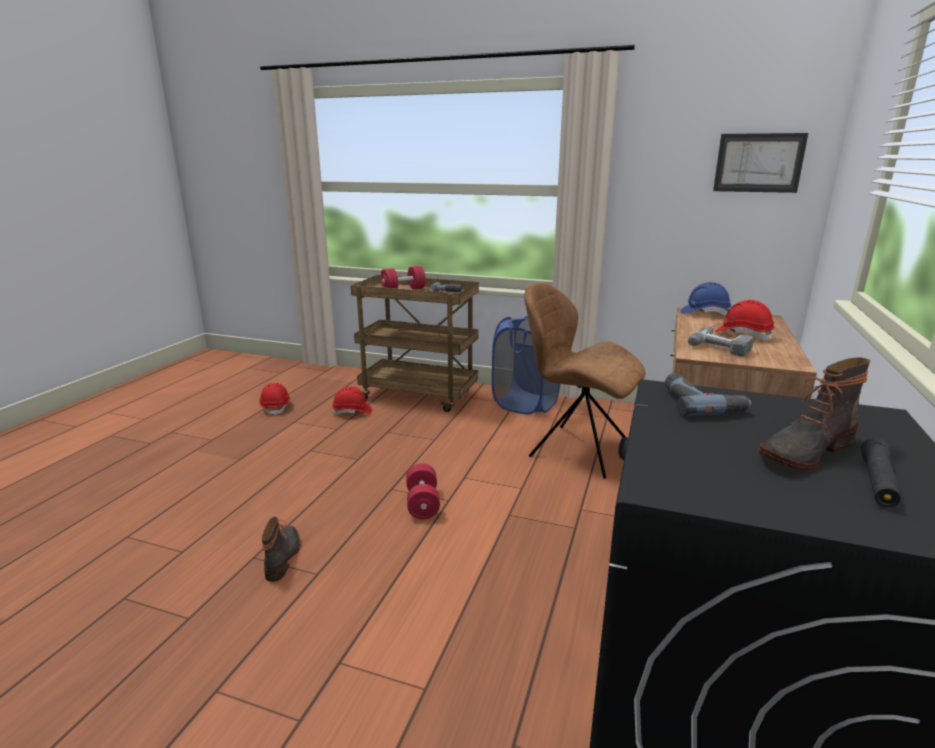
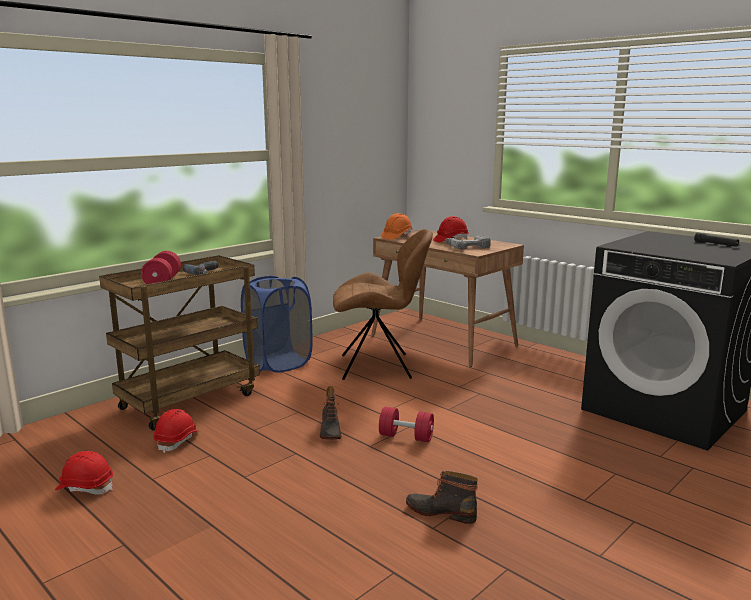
camera: 65 degrees left, 5 degrees down
brown chair [524,283,646,479] -> brown chair turned 150 degrees counterclockwise [333,229,433,380]
power drill [665,373,751,416] -> none
blue hard hat [680,282,731,316] -> orange hard hat [381,213,413,240]
picture [713,133,808,193] -> none
boot [759,357,870,471] -> boot moved to [320,386,342,440]

